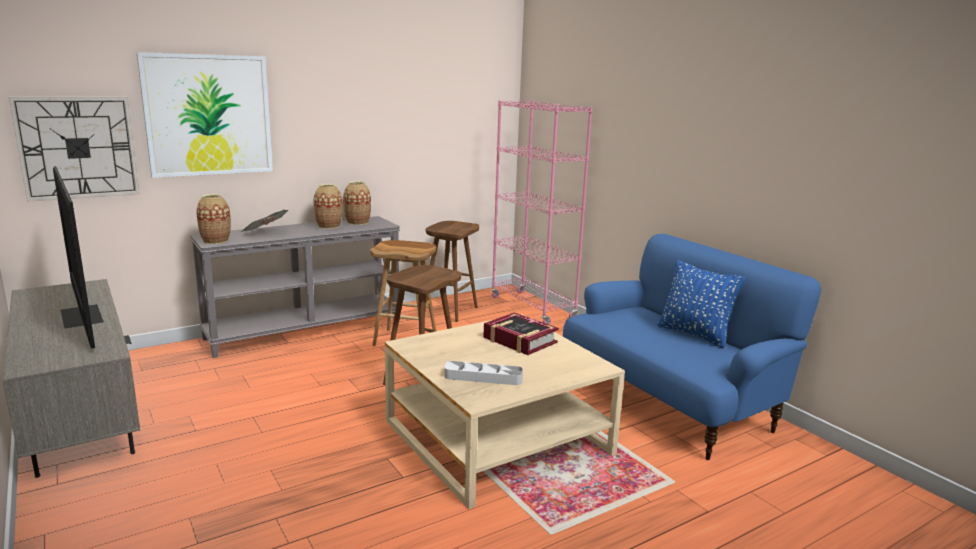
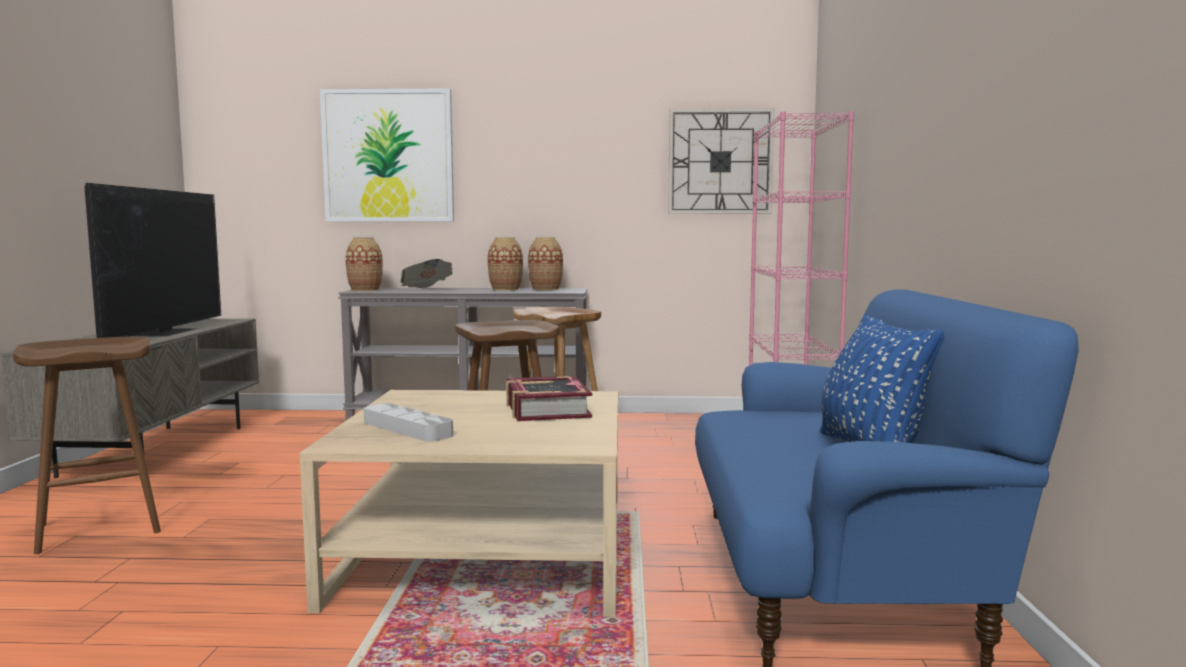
camera: 35 degrees right, 10 degrees down
wall clock [9,97,140,202] -> wall clock moved to [668,108,774,214]
brown stool [425,221,479,322] -> brown stool moved to [13,336,161,554]

